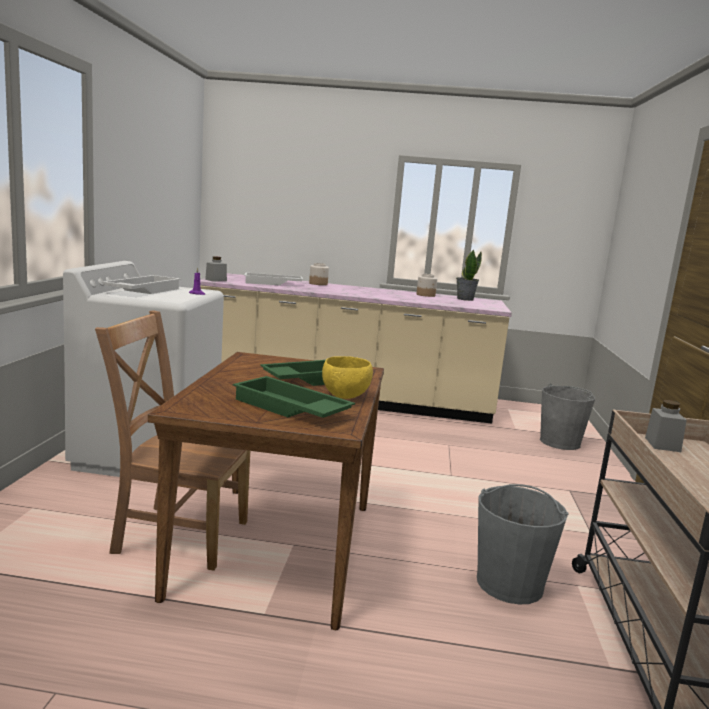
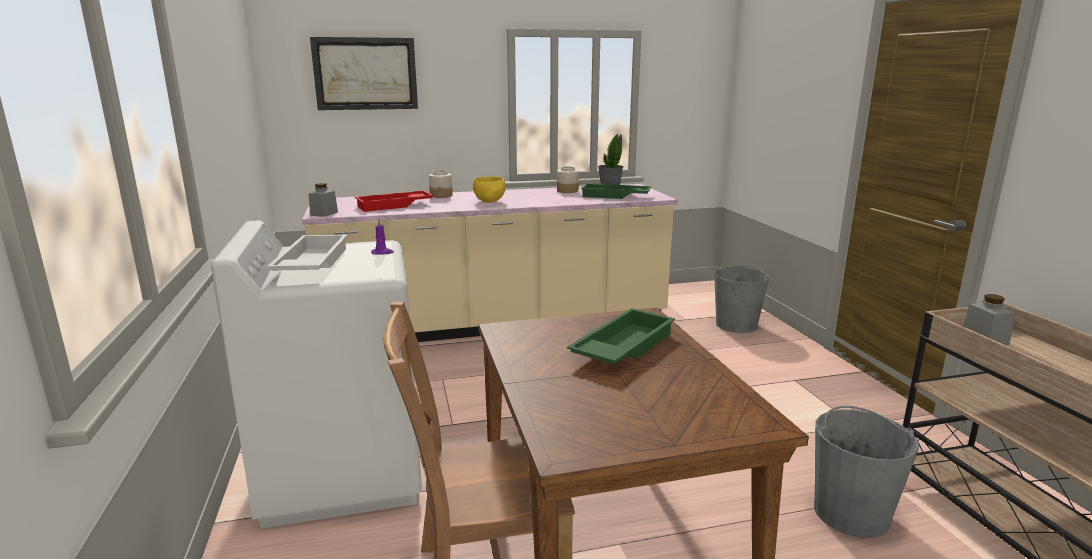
camera: 20 degrees left, 5 degrees up
green tray [233,376,355,418] -> green tray moved to [581,183,652,199]
white tray [244,273,303,286] -> red tray [355,191,434,212]
yellow bowl [322,356,373,399] -> yellow bowl moved to [473,177,506,203]
none -> picture [310,37,418,110]

